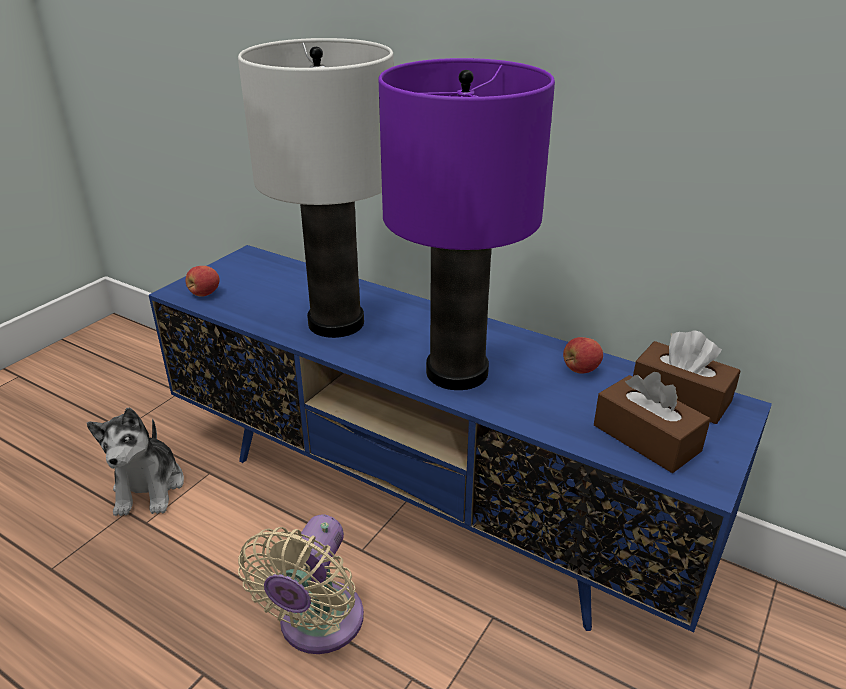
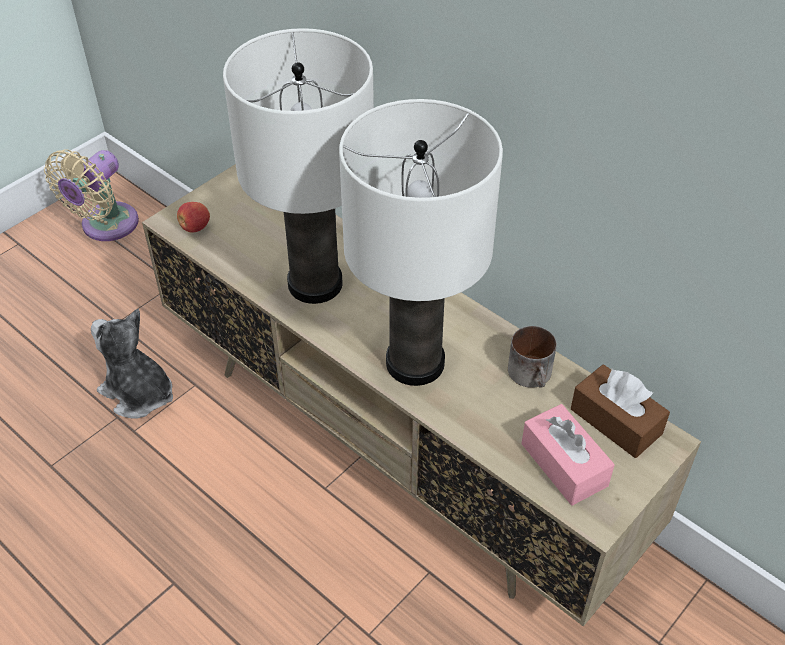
camera: 10 degrees right, 15 degrees up
plush toy [87,407,184,516] -> plush toy turned 120 degrees clockwise [91,308,173,418]
blue tv stand [149,245,772,633] -> beige tv stand [142,164,701,627]
beige fan [238,514,364,654] -> beige fan moved to [44,150,139,241]
purple table lamp [378,58,555,390] -> white table lamp [339,99,503,386]
apple [563,337,603,374] -> mug [508,326,557,388]
brown tissue box [594,372,711,473] -> pink tissue box [521,404,615,506]

